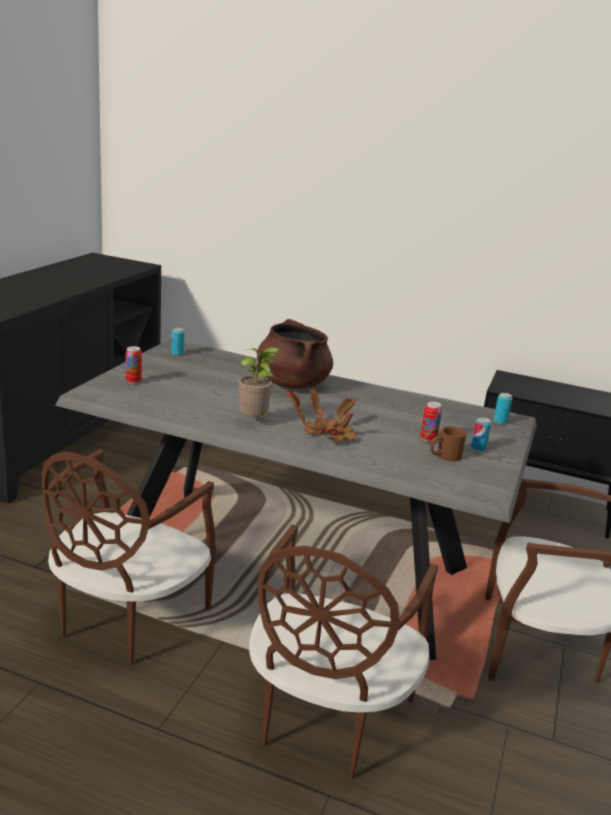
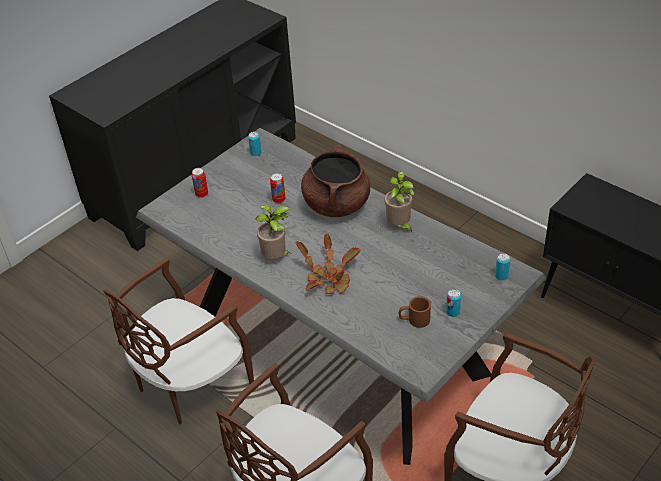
camera: 25 degrees right, 20 degrees up
can [420,401,442,443] -> can moved to [270,173,285,203]
none -> potted plant [384,172,414,232]

